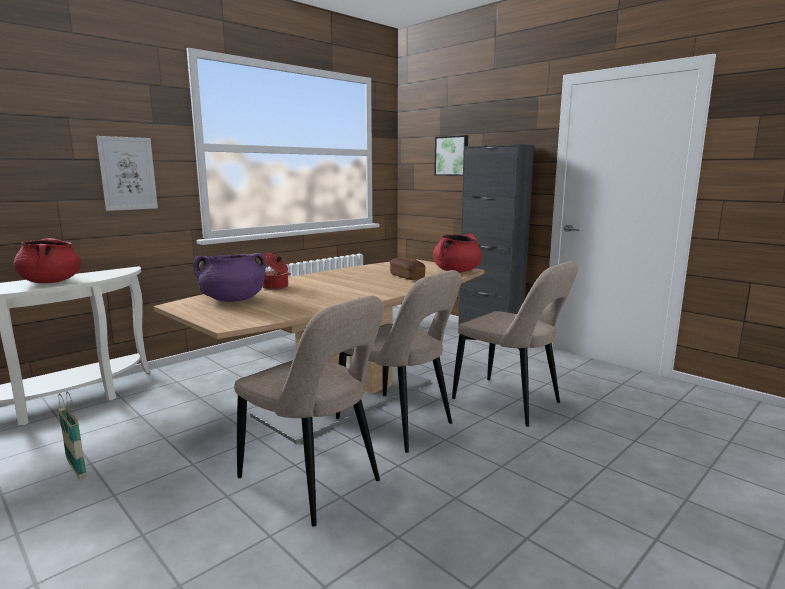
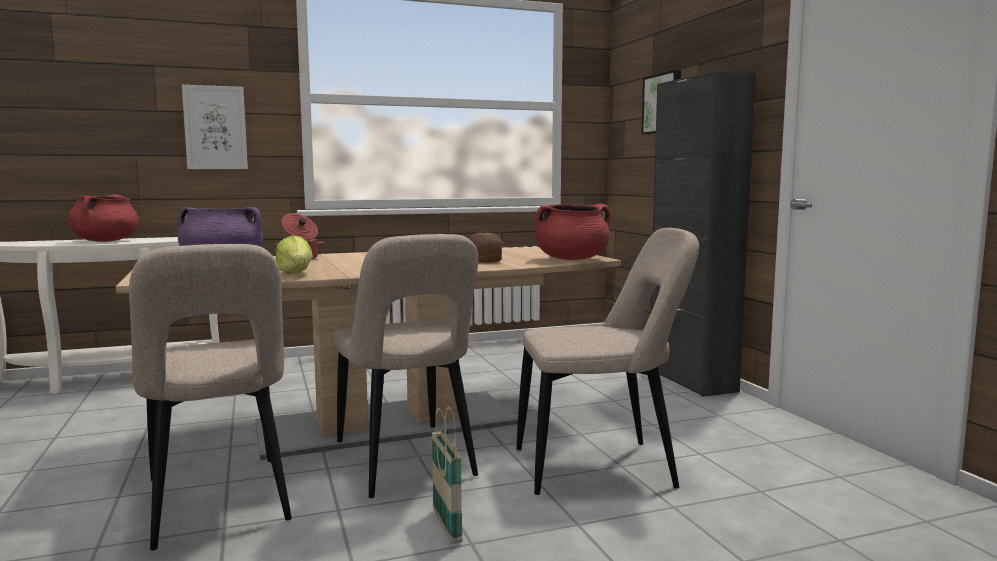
camera: 25 degrees right, 5 degrees down
basket [58,391,87,478] -> basket moved to [431,407,463,544]
beige chair [452,261,578,427] -> beige chair turned 75 degrees counterclockwise [516,228,699,495]
none -> lettuce [276,235,313,274]

